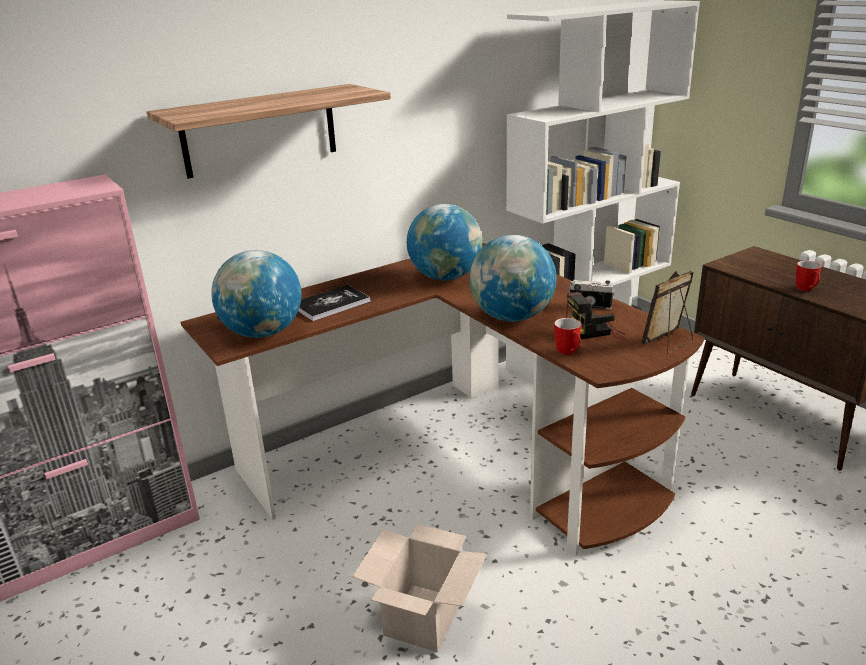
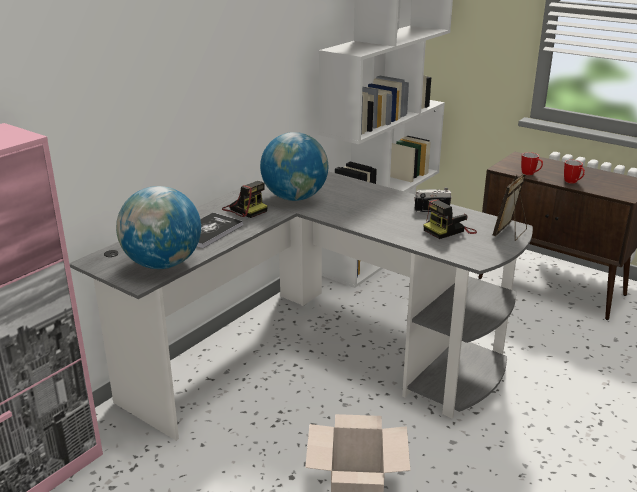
camera: 20 degrees left, 0 degrees up
shelf [147,84,391,179] -> none
brown desk [181,243,704,555] -> grey desk [69,171,533,441]
globe [469,235,557,322] -> none
mug [554,318,581,355] -> mug moved to [521,152,543,175]
none -> camera [222,181,268,218]

